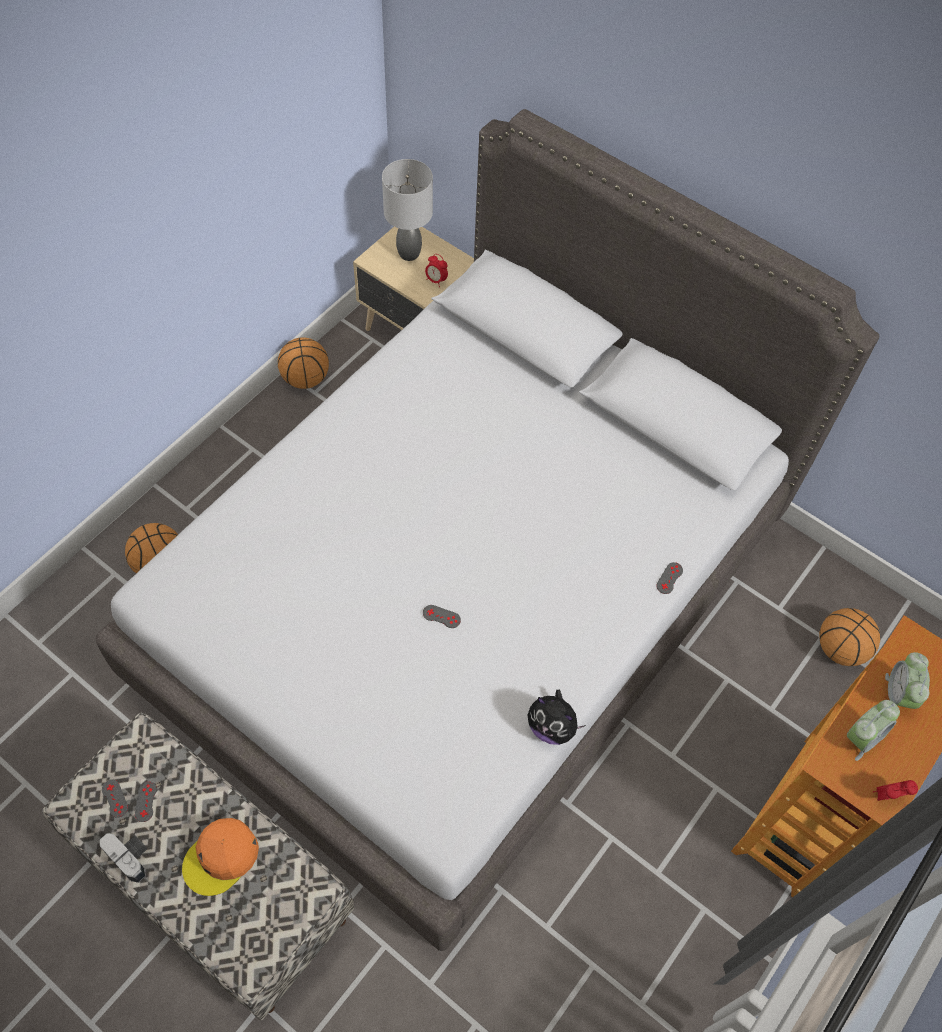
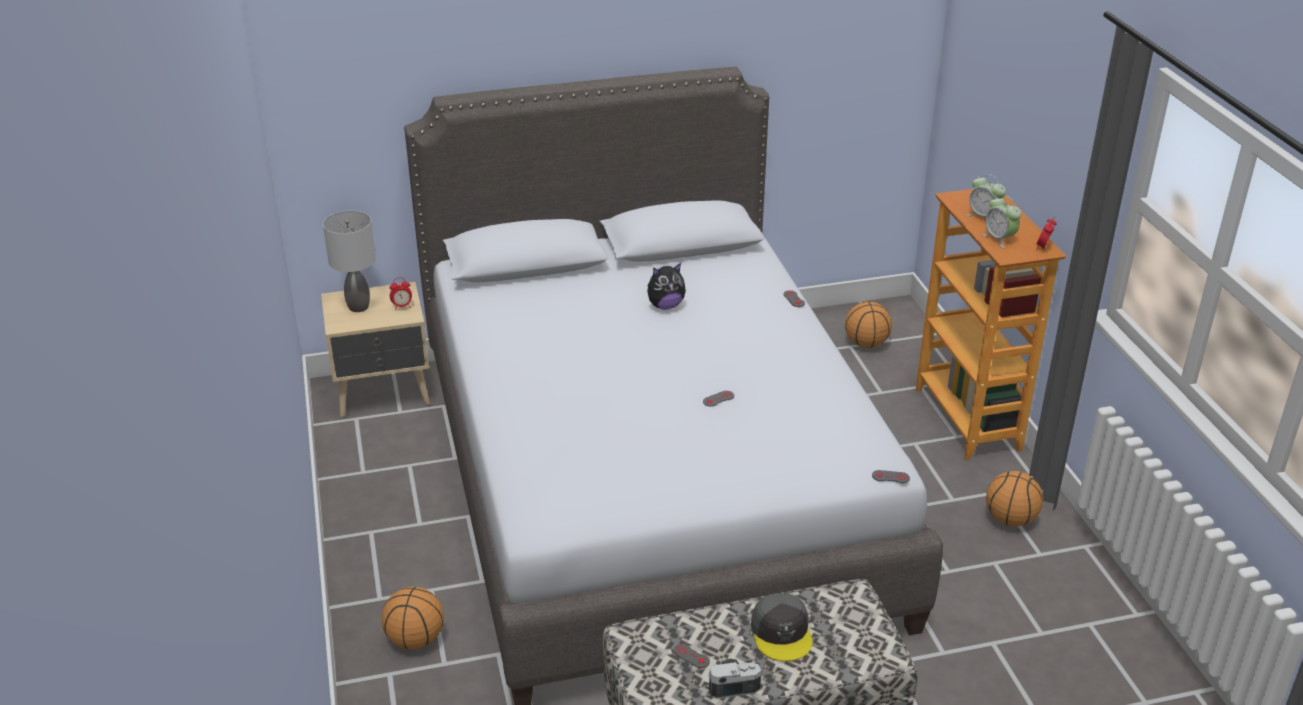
camera: 50 degrees left, 25 degrees down
grey game controller [102,780,128,818] -> grey game controller moved to [872,470,910,483]
orange cap [182,818,259,896] -> grey cap [751,593,813,661]
basketball [278,337,329,389] -> basketball moved to [986,471,1043,527]
plush toy [528,689,586,745] -> plush toy moved to [647,263,686,310]
alarm clock [847,700,900,761] -> alarm clock turned 150 degrees clockwise [982,196,1021,248]

